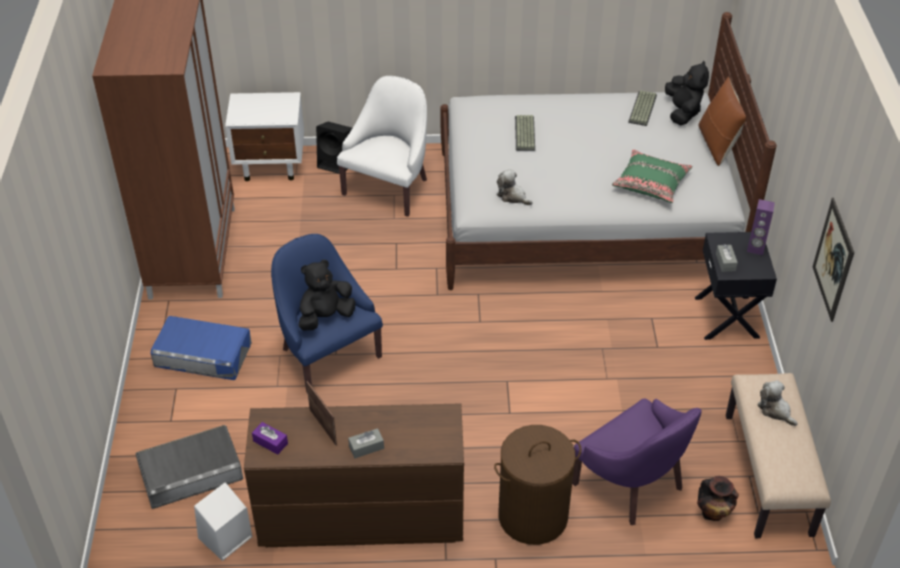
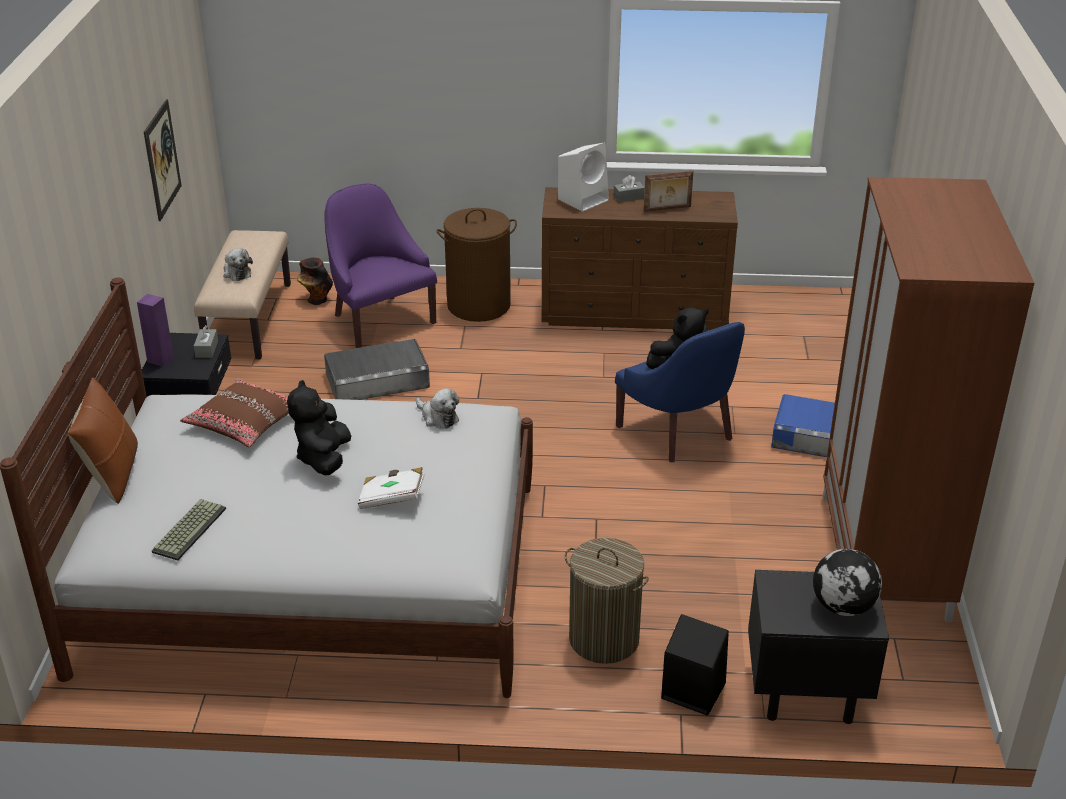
camera: 175 degrees left, 10 degrees down
grey storage box [136,425,243,509] -> grey storage box moved to [324,339,430,400]
white speaker [194,482,252,561] -> white speaker moved to [558,143,609,212]
white nightstand [225,92,304,181] -> black nightstand [748,570,889,724]
purple tissue box [252,422,288,455] -> none
picture frame [306,381,337,446] -> picture frame turned 75 degrees counterclockwise [644,171,693,212]
white armchair [337,76,427,217] -> laundry basket [565,538,649,664]
keyboard [515,115,535,151] -> white book [358,467,425,509]
green pillow [612,149,693,203] -> brown pillow [180,379,289,447]
black plush toy [665,60,709,125] -> black plush toy moved to [287,380,351,476]
none -> globe [813,549,882,616]

